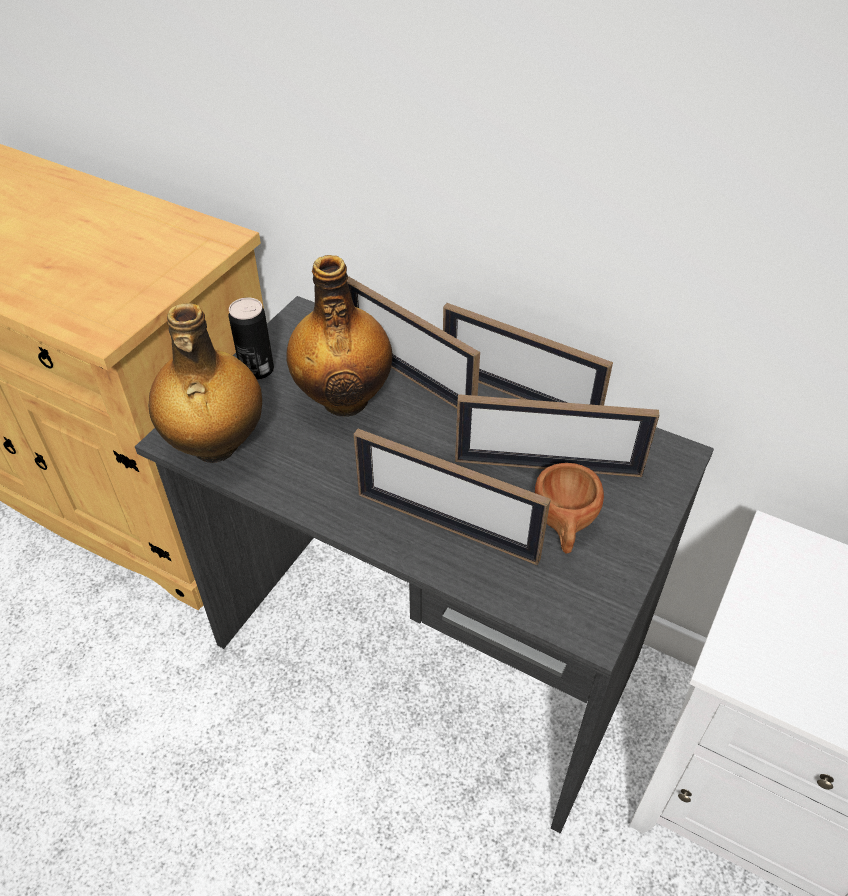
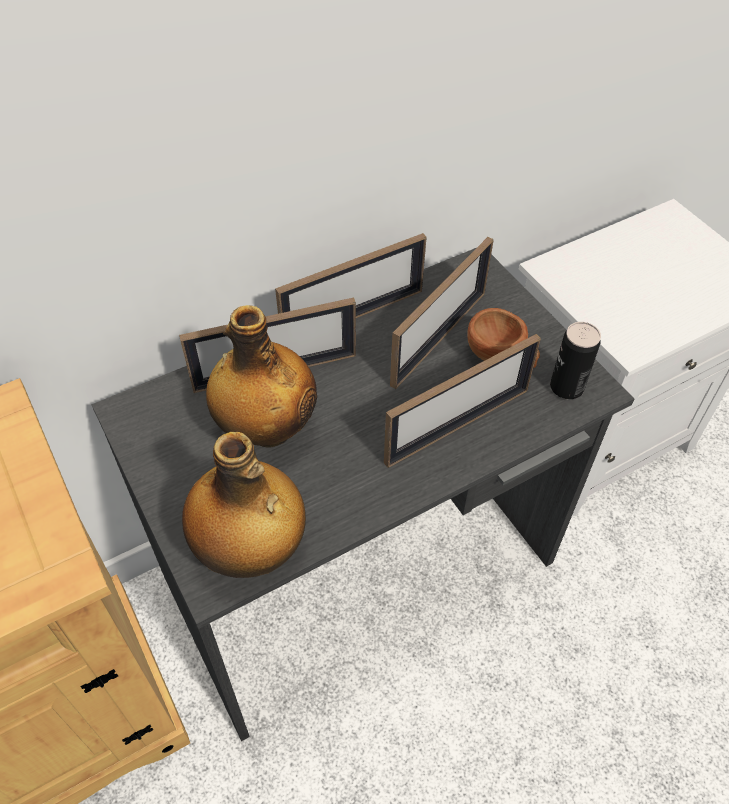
camera: 60 degrees left, 5 degrees up
can [229,298,274,380] -> can moved to [550,322,601,399]

